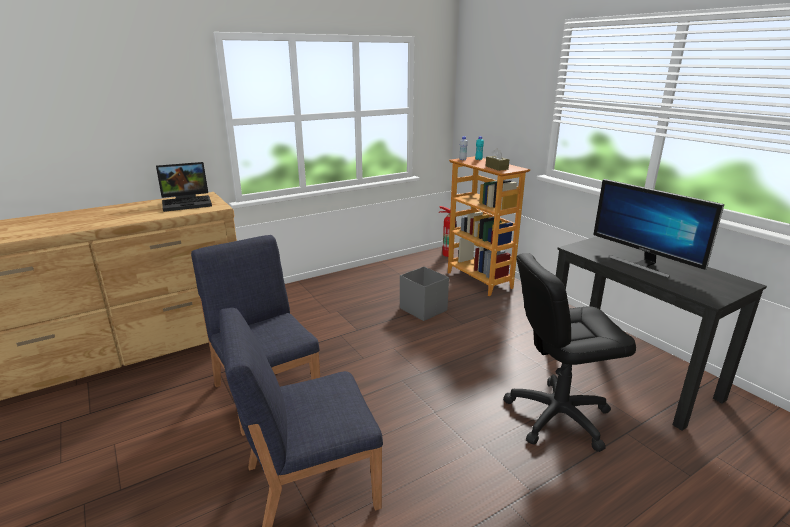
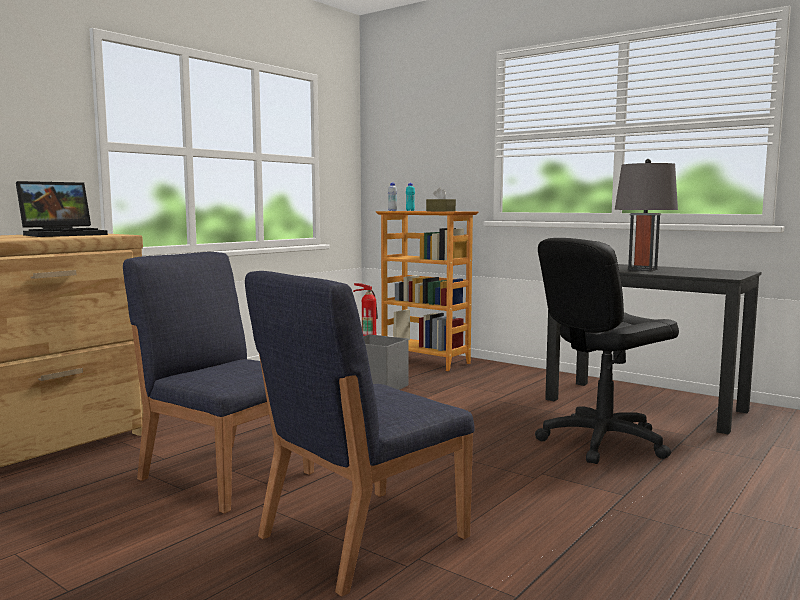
camera: 20 degrees left, 15 degrees down
monitor [593,179,724,278] -> grey table lamp [615,159,678,271]

